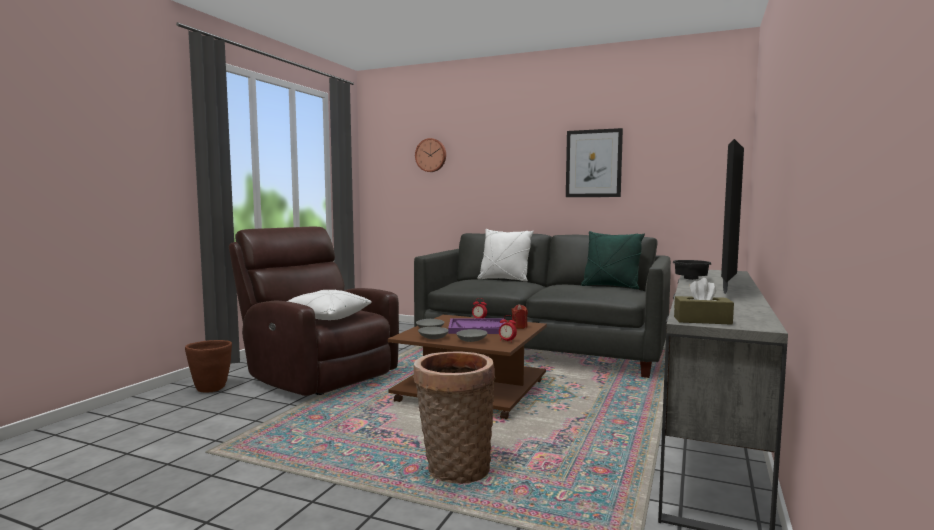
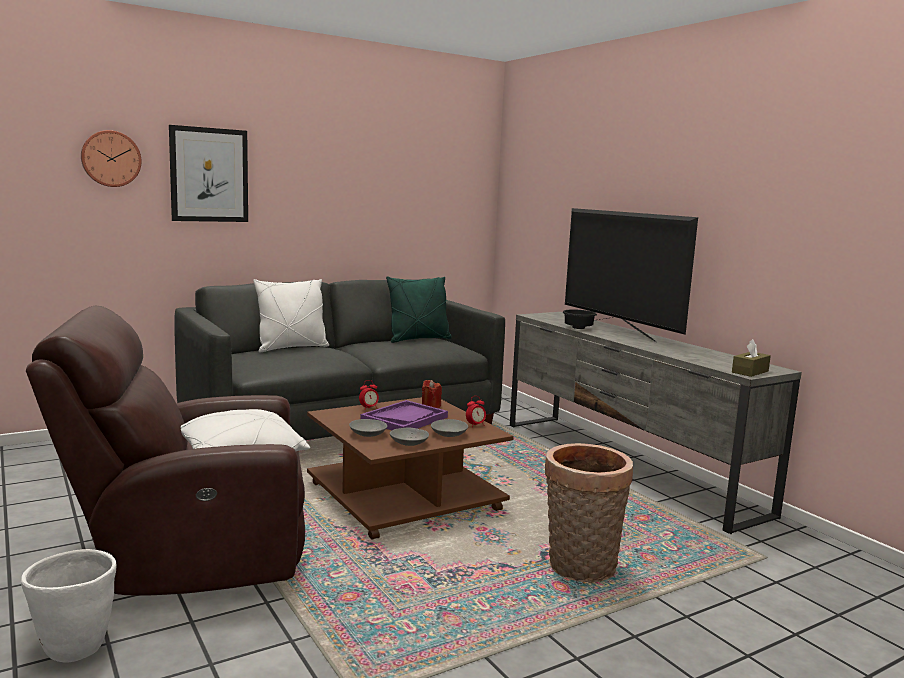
camera: 55 degrees left, 5 degrees up
brown planter [185,340,232,392] -> white planter [21,549,117,663]
picture [566,128,623,197] -> picture moved to [169,125,248,222]

